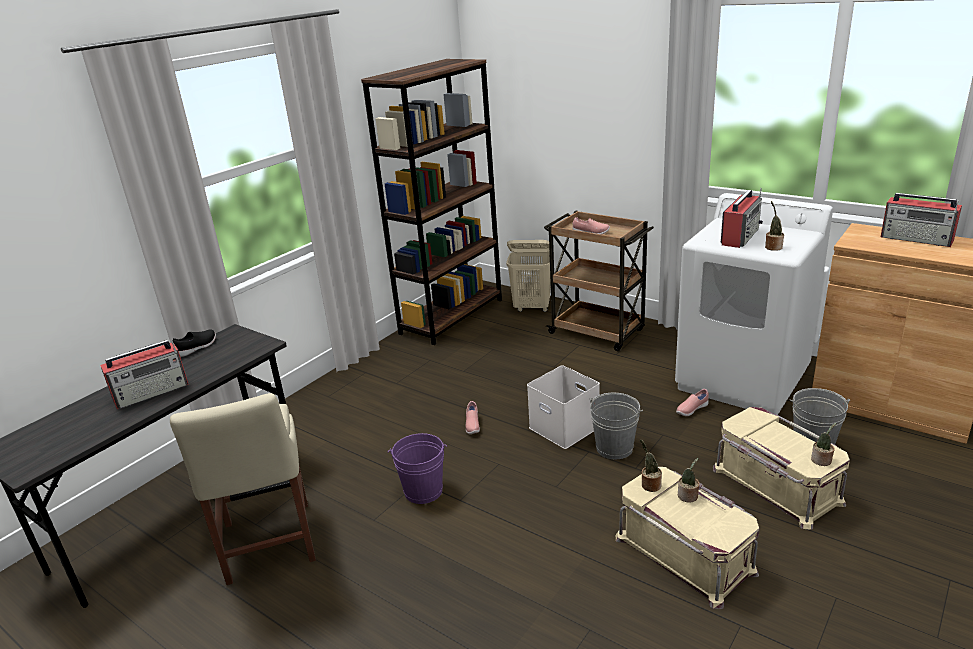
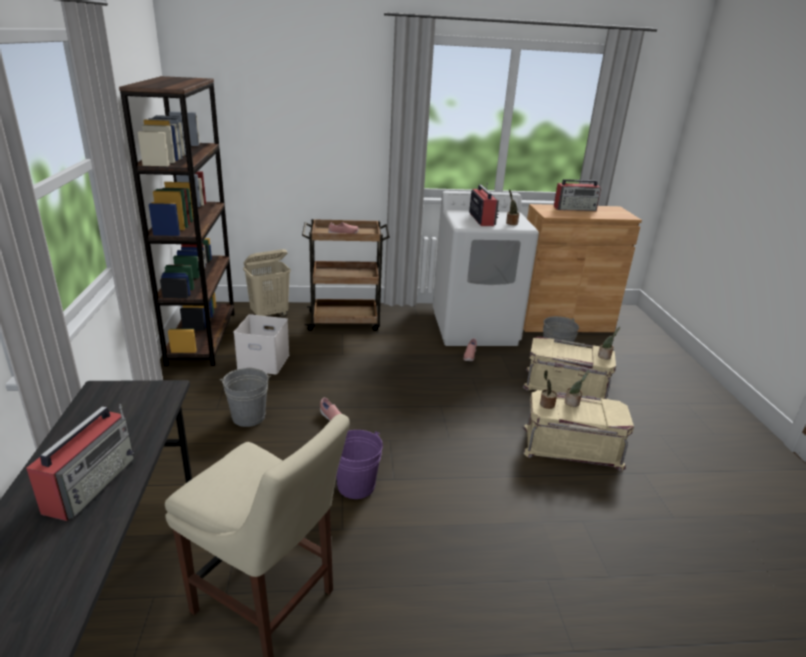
camera: 45 degrees left, 0 degrees up
black shoe [173,329,216,357] -> none
white storage box [527,365,600,449] -> white storage box moved to [234,314,290,374]
grey bucket [589,393,643,459] -> grey bucket moved to [220,368,271,427]

